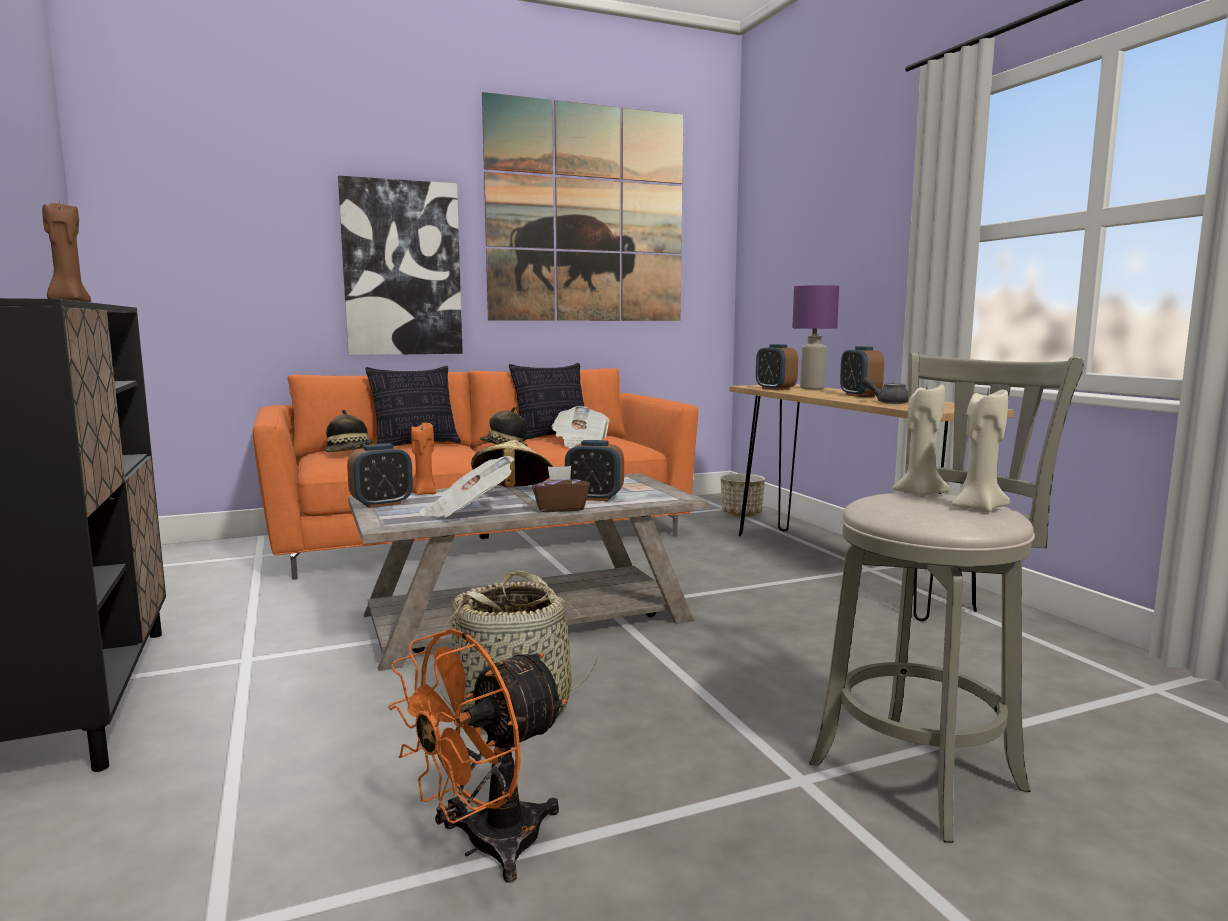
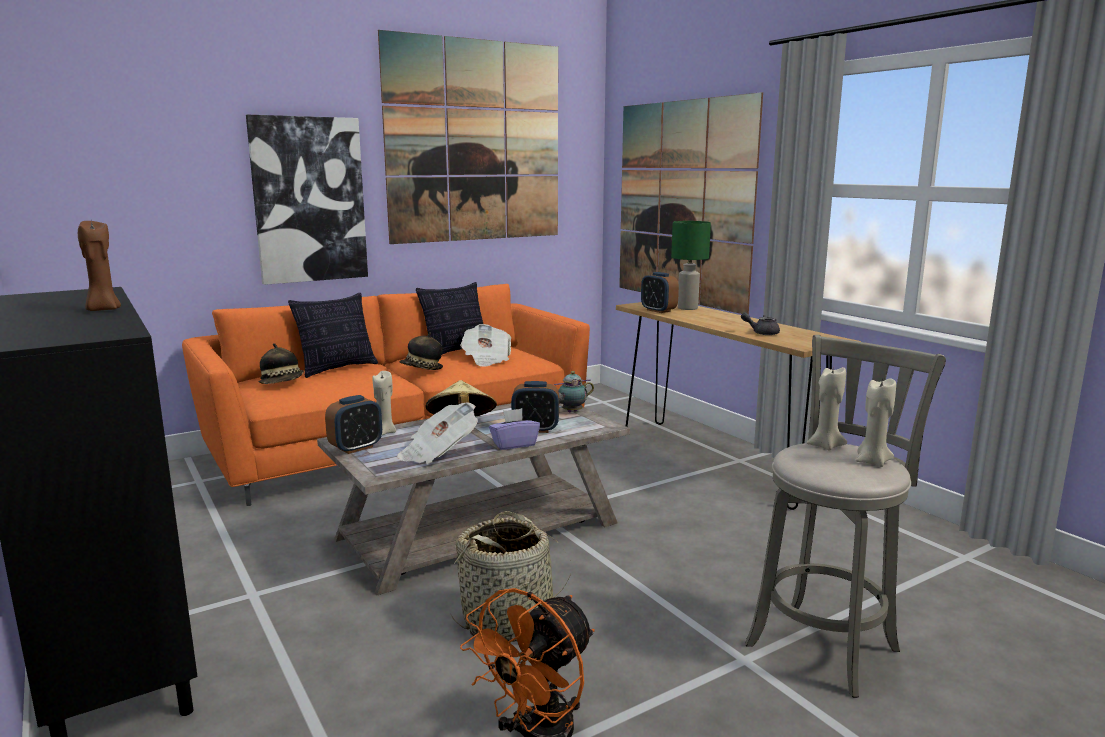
camera: 10 degrees left, 5 degrees up
orange candle [411,423,436,495] -> beige candle [373,371,396,435]
brown tissue box [532,466,590,512] -> purple tissue box [489,408,540,450]
planter [721,474,765,517] -> none
purple table lamp [792,285,839,389] -> green table lamp [671,221,711,310]
alarm clock [840,346,884,397] -> none
none -> teapot [554,371,594,412]
none -> picture [619,92,763,315]

